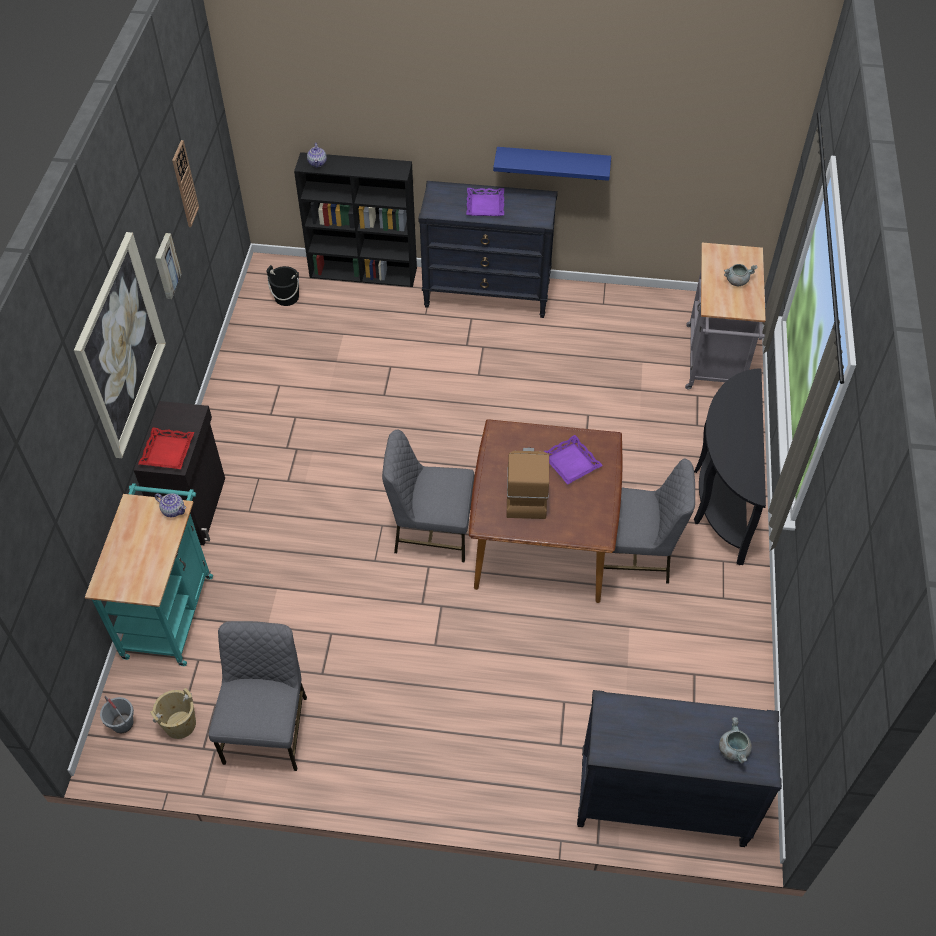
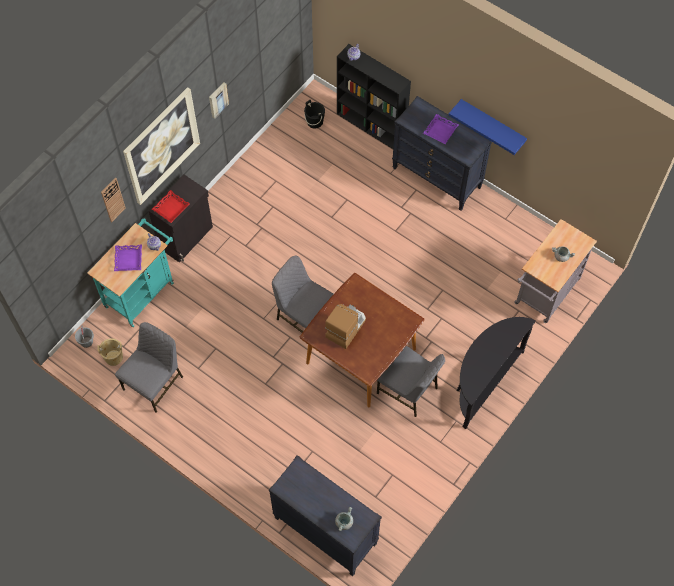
camera: 30 degrees right, 10 degrees up
wall clock [172,140,199,227] -> wall clock moved to [101,178,126,222]
purple tray [544,435,603,485] -> purple tray moved to [114,245,142,271]

